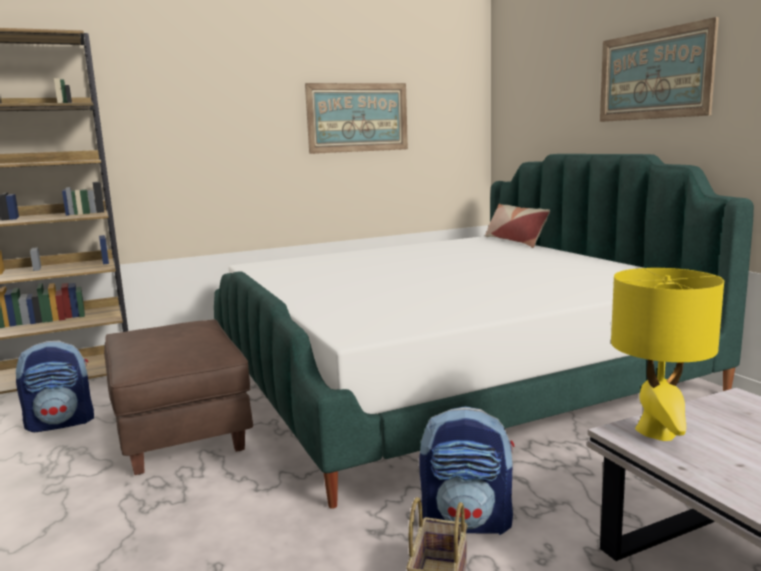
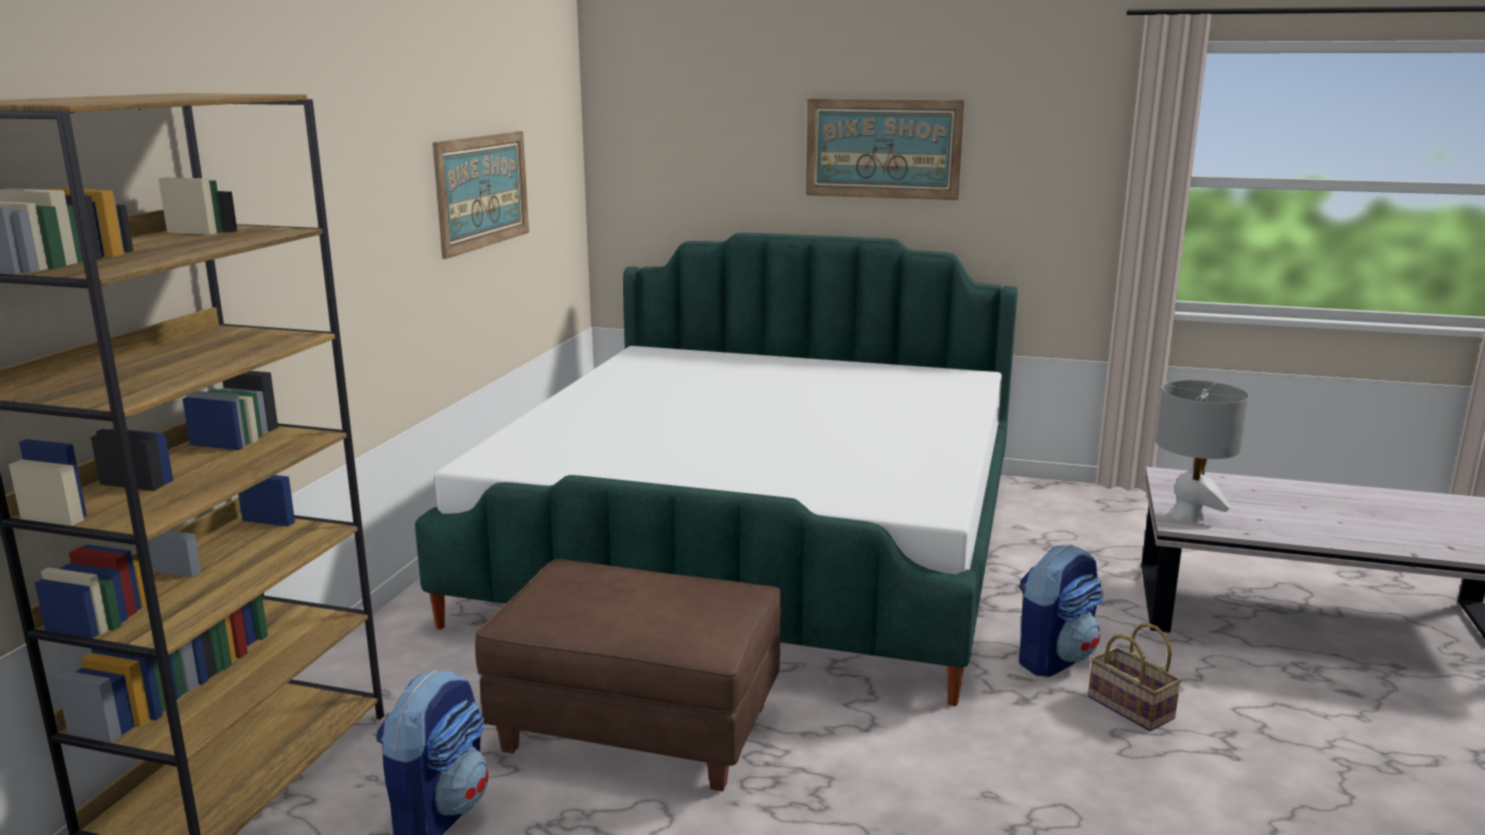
camera: 50 degrees left, 5 degrees up
pillow [485,203,550,248] -> none
yellow table lamp [611,268,724,441] -> grey table lamp [1155,380,1249,522]

